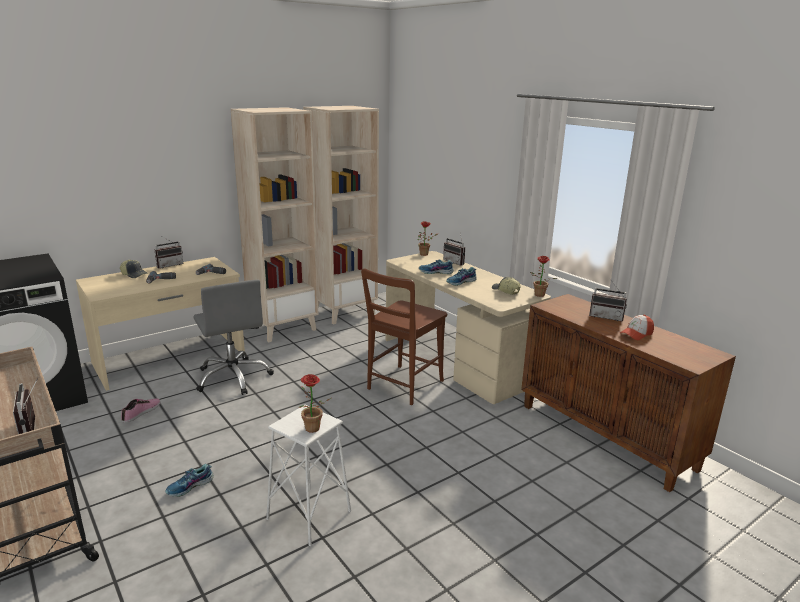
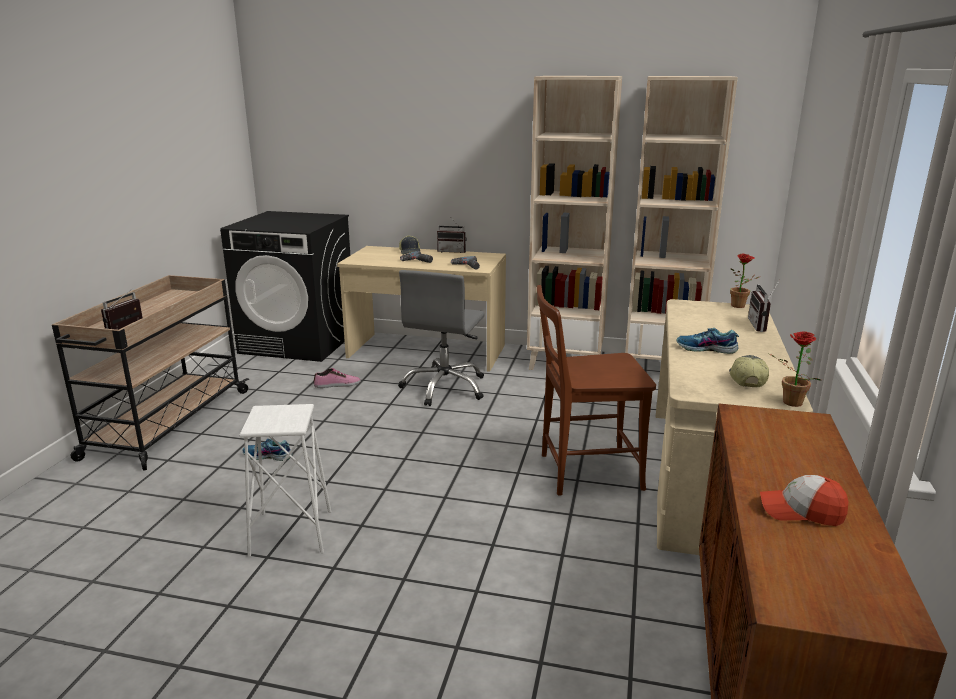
camera: 50 degrees right, 0 degrees up
potted plant [298,374,331,433] -> none
shoe [419,260,454,274] -> none
radio [589,278,627,321] -> none

